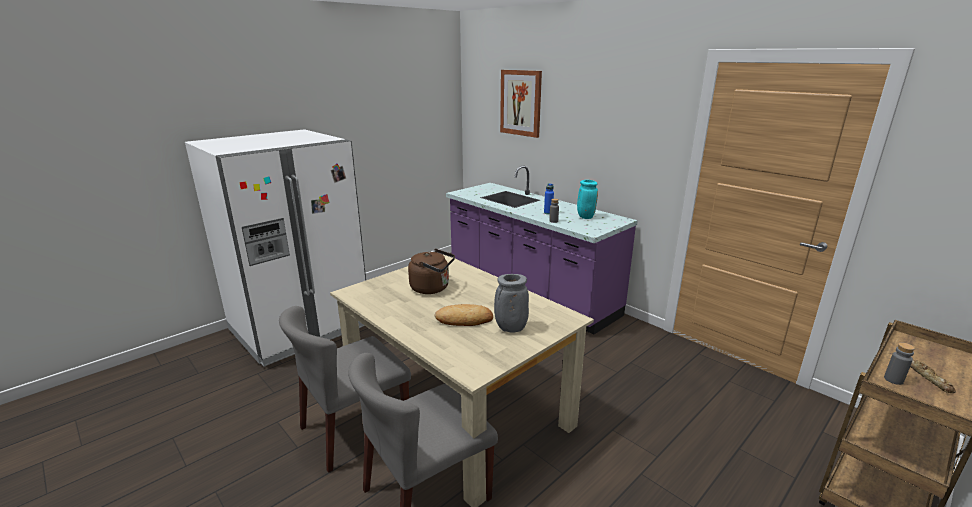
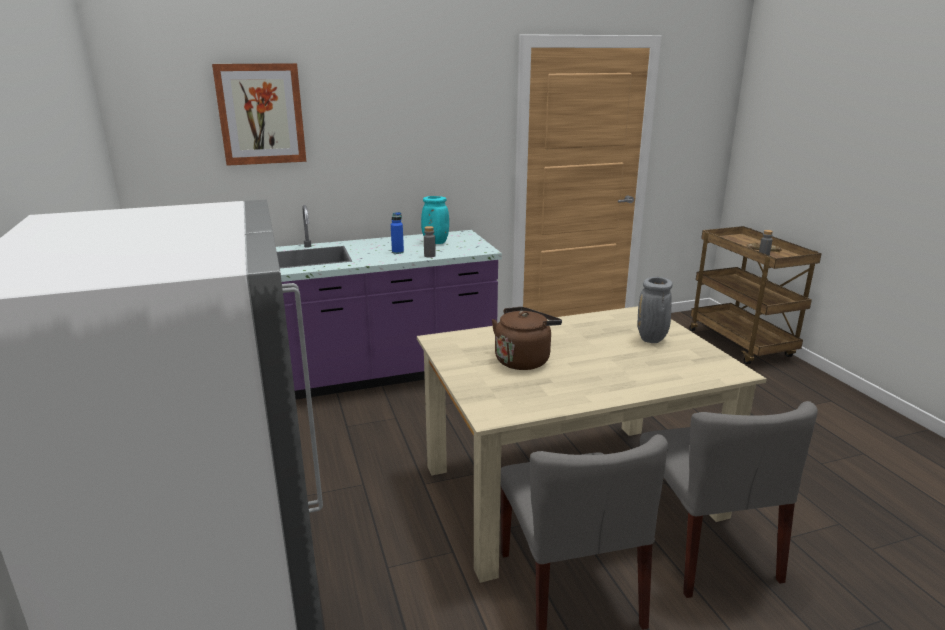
camera: 65 degrees left, 0 degrees up
bread [435,304,493,326] -> none

